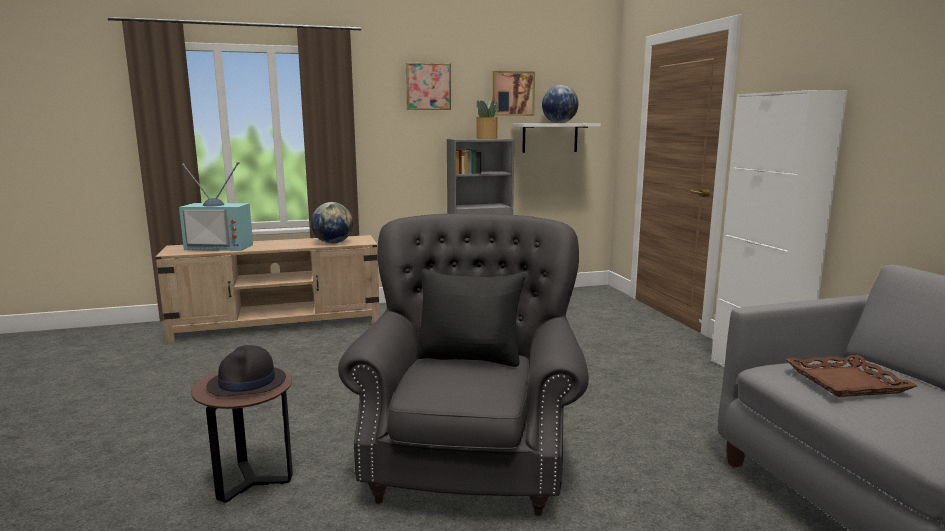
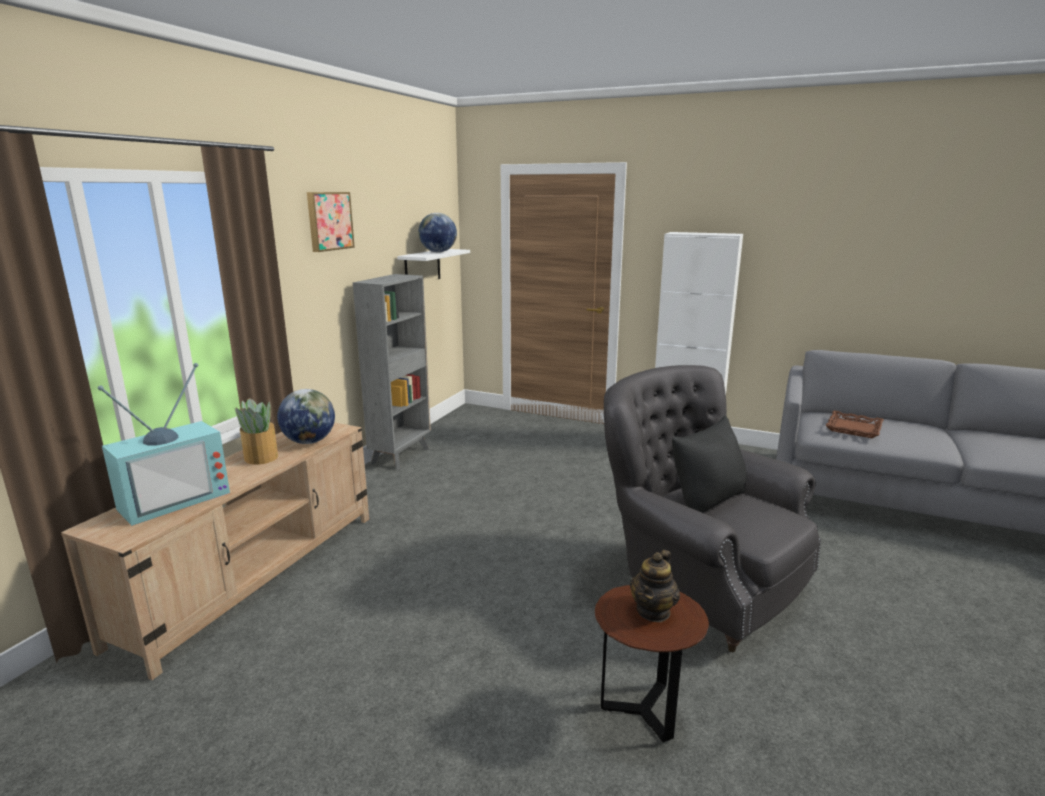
camera: 50 degrees left, 5 degrees up
black hat [206,345,286,397] -> teapot [630,550,680,622]
potted plant [477,100,499,139] -> potted plant moved to [234,398,278,465]
picture [493,71,535,116] -> none

